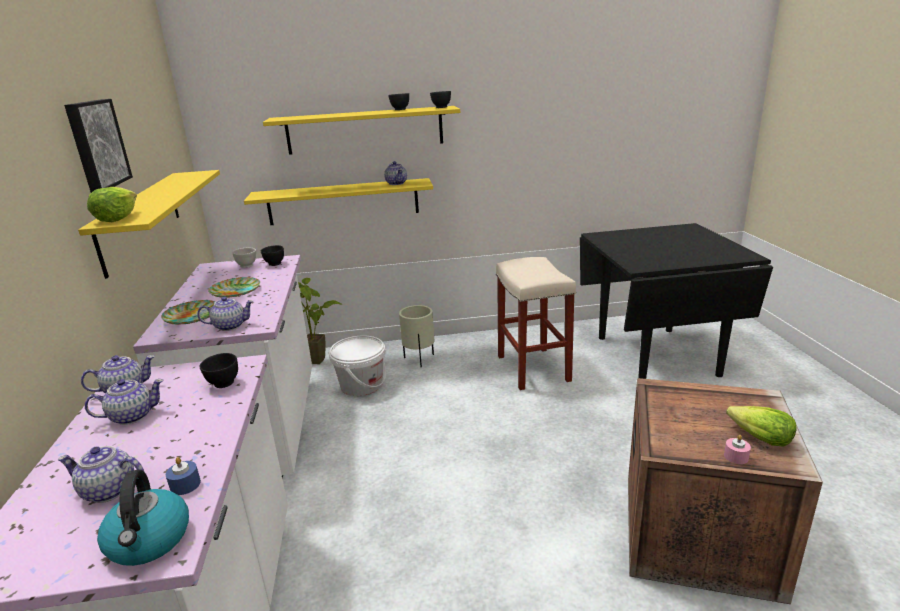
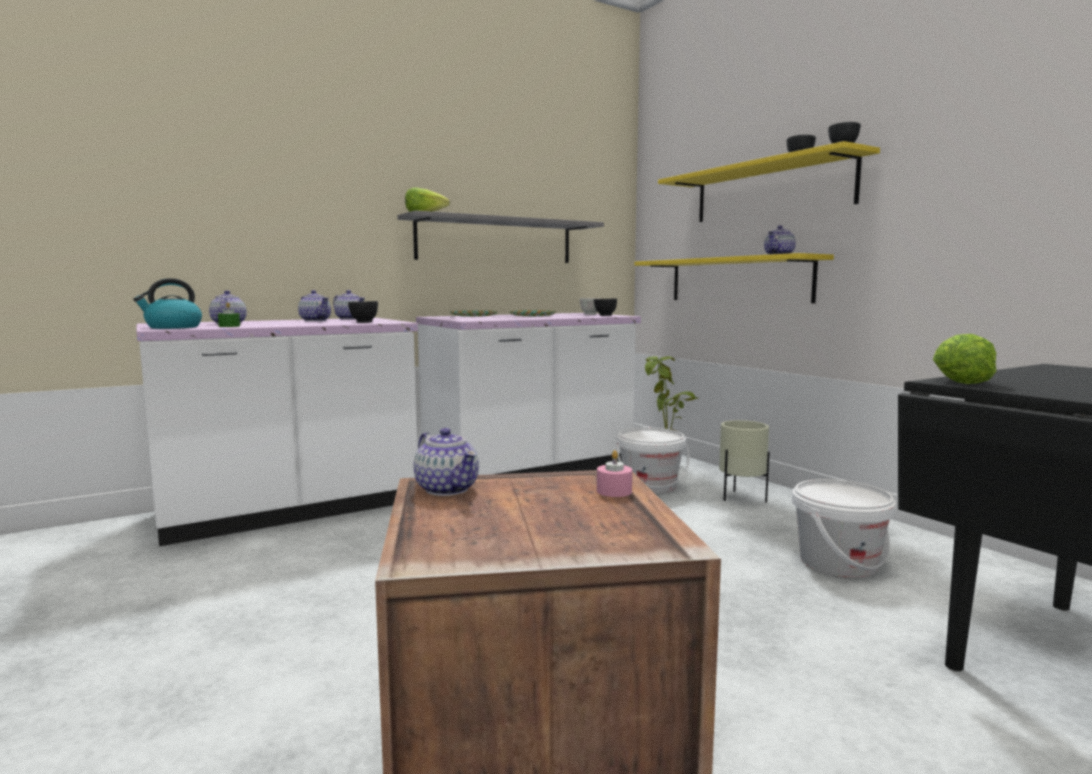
camera: 65 degrees right, 15 degrees down
picture [64,99,133,193] -> none
yellow shelf [78,170,220,279] -> grey shelf [397,210,604,263]
blue candle [166,457,201,495] -> green candle [218,303,240,327]
teapot [197,297,254,331] -> teapot moved to [414,428,479,496]
beige stool [496,257,576,390] -> white bucket [792,479,896,578]
pink candle [724,435,751,464] -> pink candle moved to [597,450,632,497]
lettuce [726,406,796,447] -> lettuce moved to [933,334,996,384]

